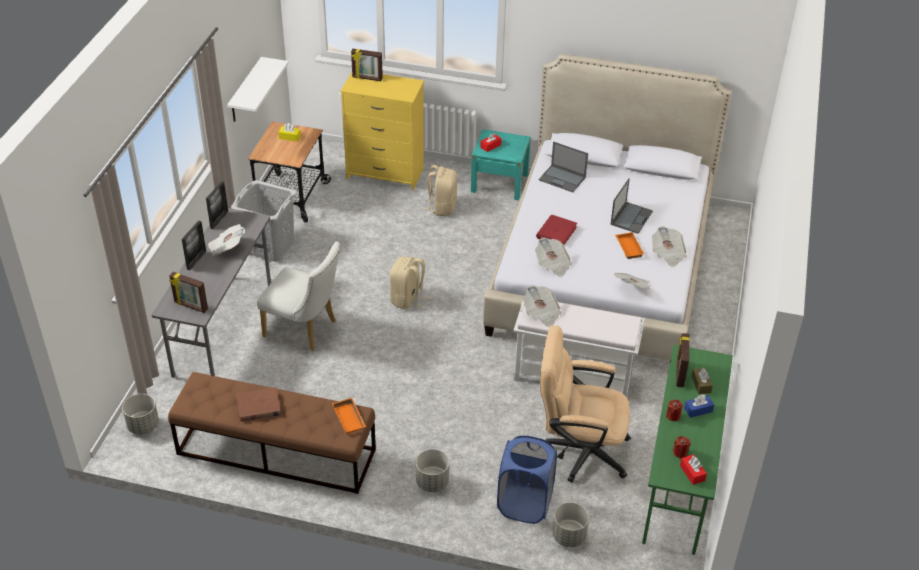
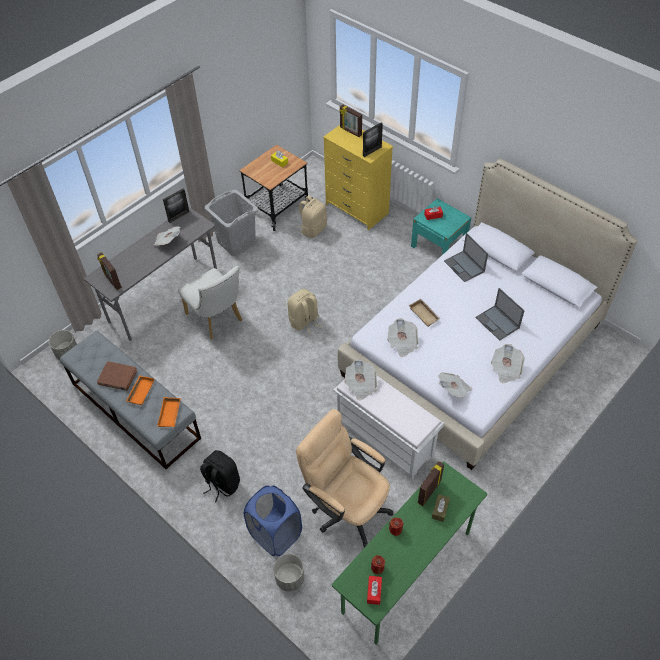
camera: 30 degrees right, 10 degrees up
brown bench [168,372,376,494] -> grey bench [60,331,201,469]
picture frame [182,221,206,270] -> picture frame moved to [363,123,383,157]
white shelf [227,57,289,122] -> none
grey planter [416,449,449,492] -> black backpack [200,450,240,502]
beige backpack [422,165,457,216] -> beige backpack moved to [297,195,327,238]
red book [536,215,577,245] -> beige tray [409,299,441,327]
laptop [611,179,653,234] -> laptop turned 90 degrees clockwise [475,288,525,341]
orange tray [615,232,644,259] -> orange tray moved to [126,375,154,405]
blue tissue box [684,394,714,418] -> none

